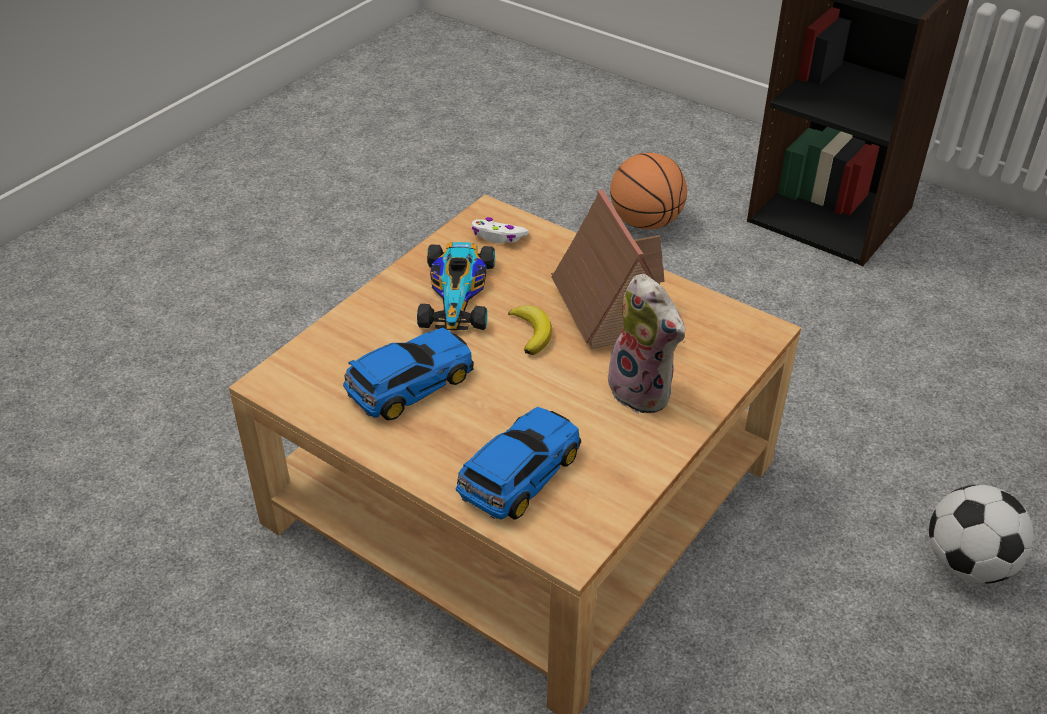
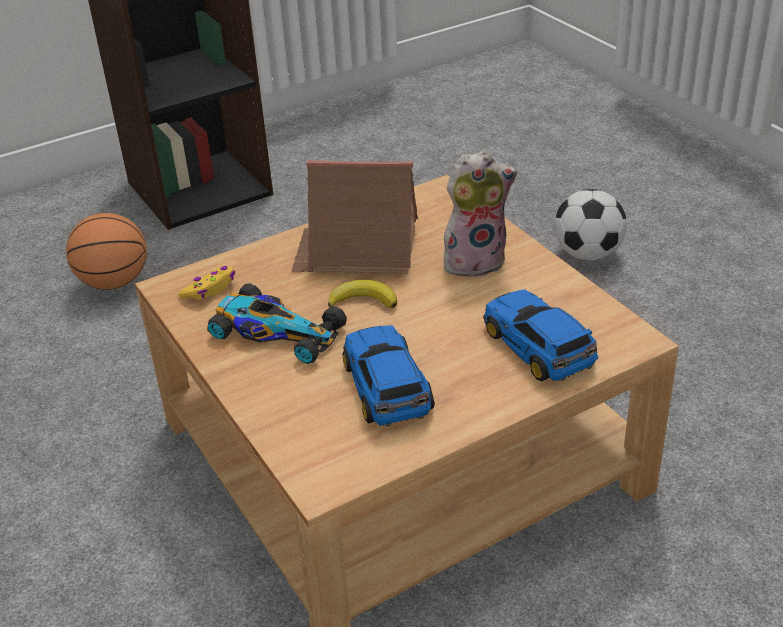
camera: 65 degrees left, 5 degrees down
white game controller [471,217,529,243] -> yellow game controller [178,266,235,299]

